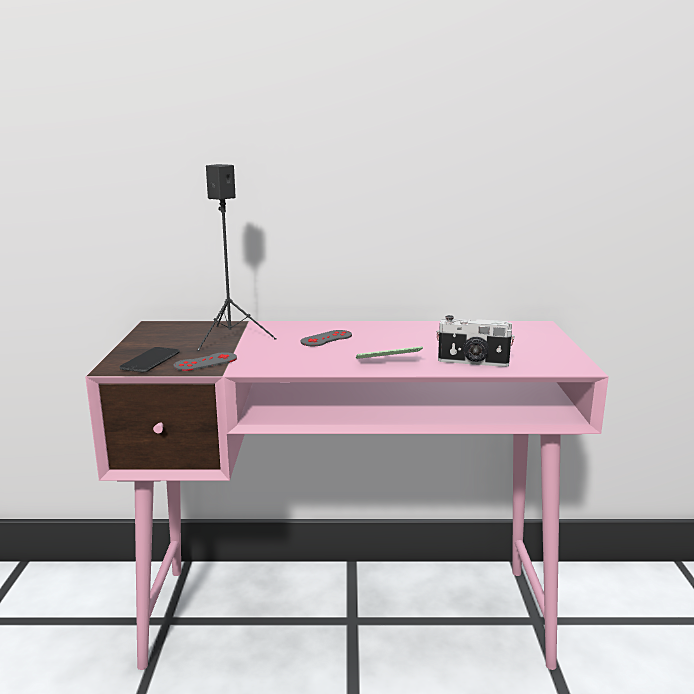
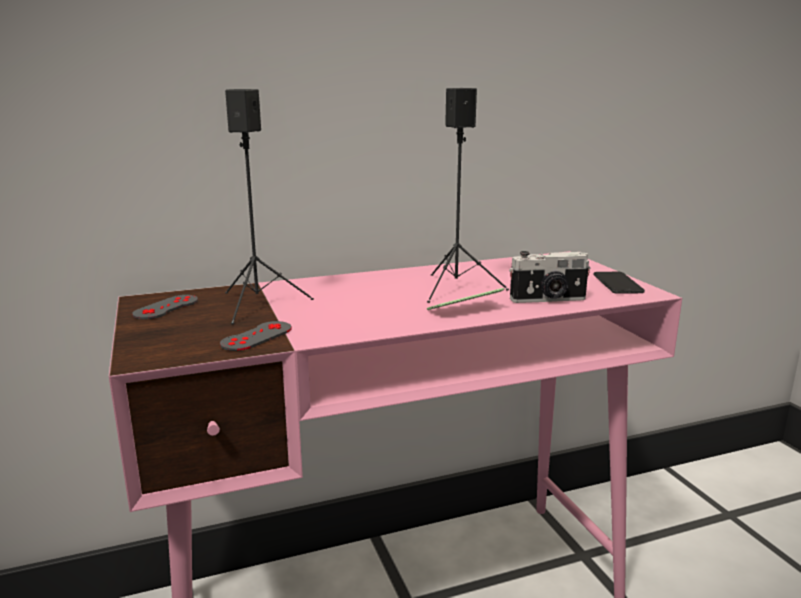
camera: 20 degrees left, 0 degrees up
phone [119,347,180,372] -> phone moved to [594,272,645,294]
grey game controller [300,330,352,346] -> grey game controller moved to [132,295,198,319]
none -> black speaker [427,88,509,303]

